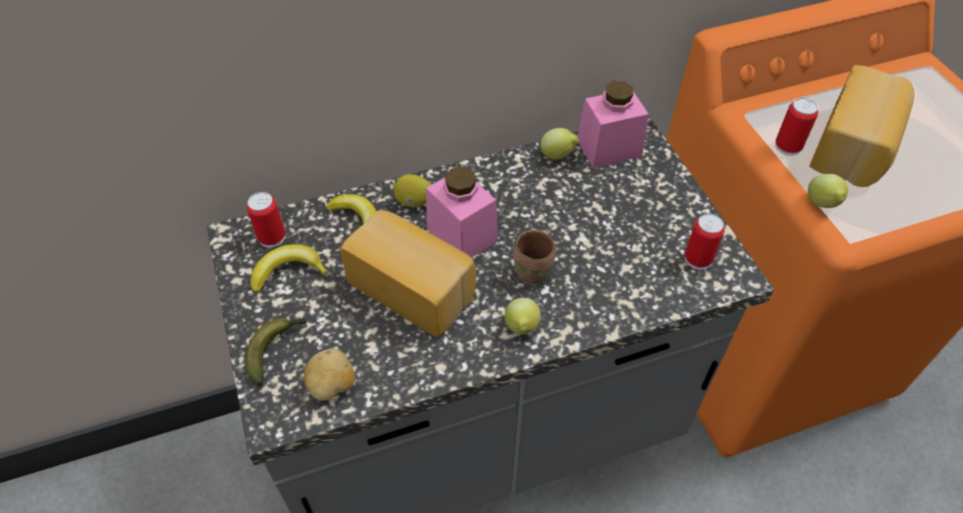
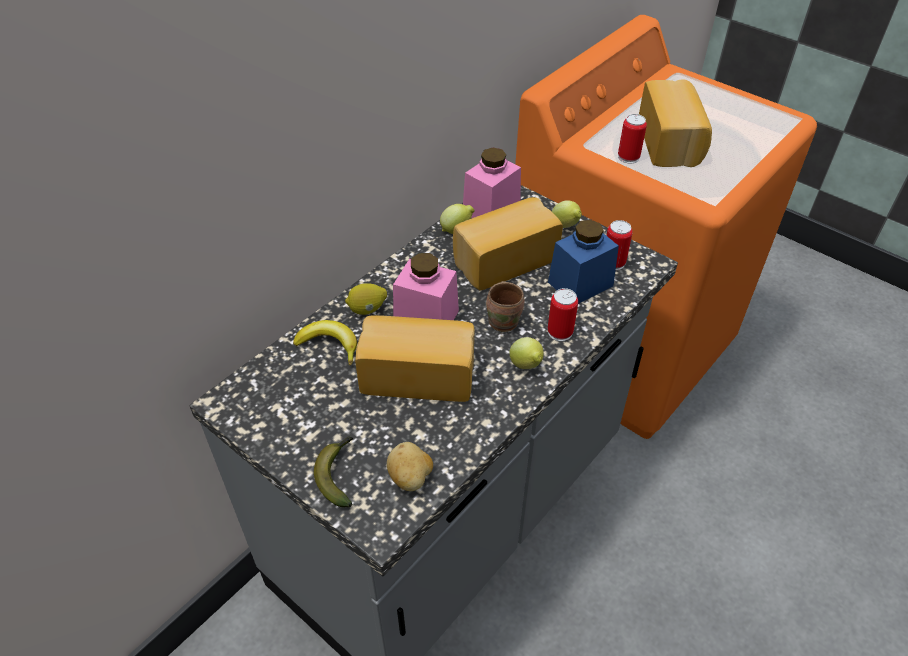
camera: 30 degrees left, 5 degrees down
can [247,192,285,248] -> can moved to [548,288,578,341]
banana [250,244,329,293] -> none
lemon [808,174,848,208] -> lemon moved to [552,200,582,228]
none -> bread [453,197,563,291]
none -> blue jar [548,220,619,304]

